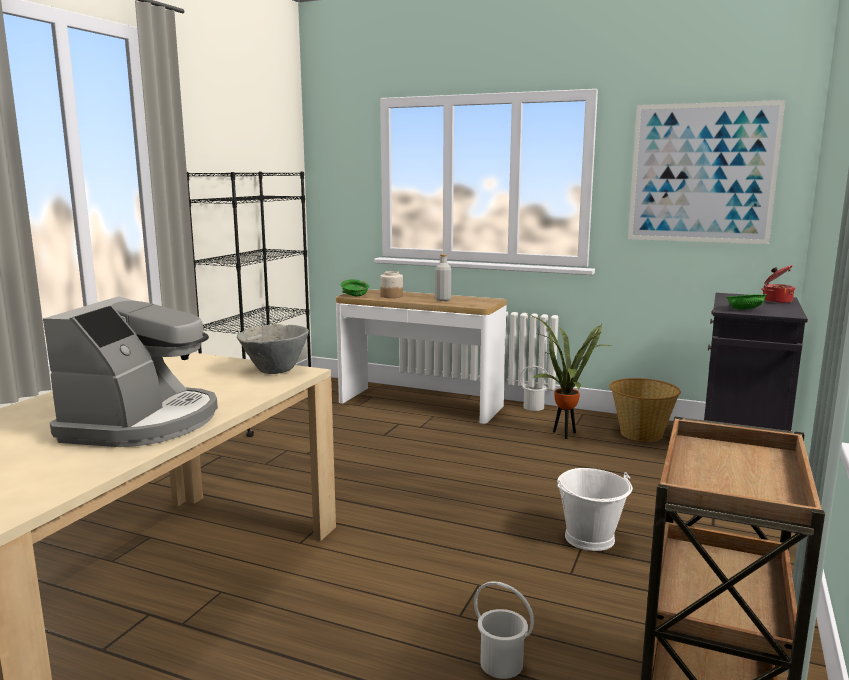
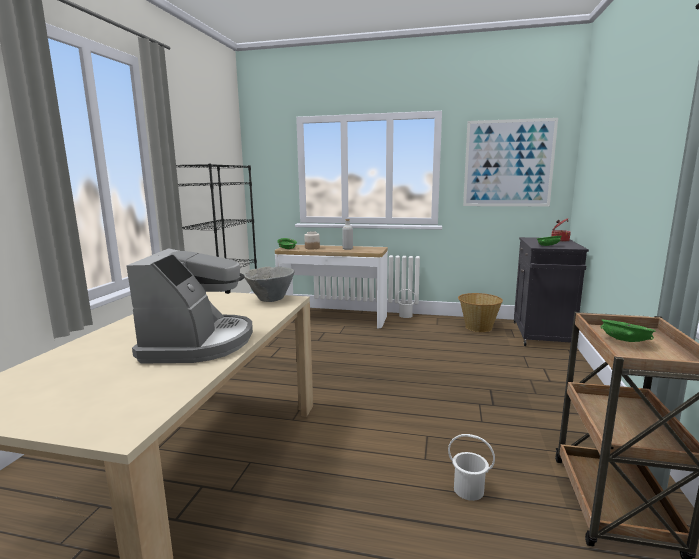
camera: 10 degrees left, 0 degrees up
potted plant [528,314,611,439] -> none
white bucket [557,468,633,551] -> none
none -> green bowl [600,320,655,342]

